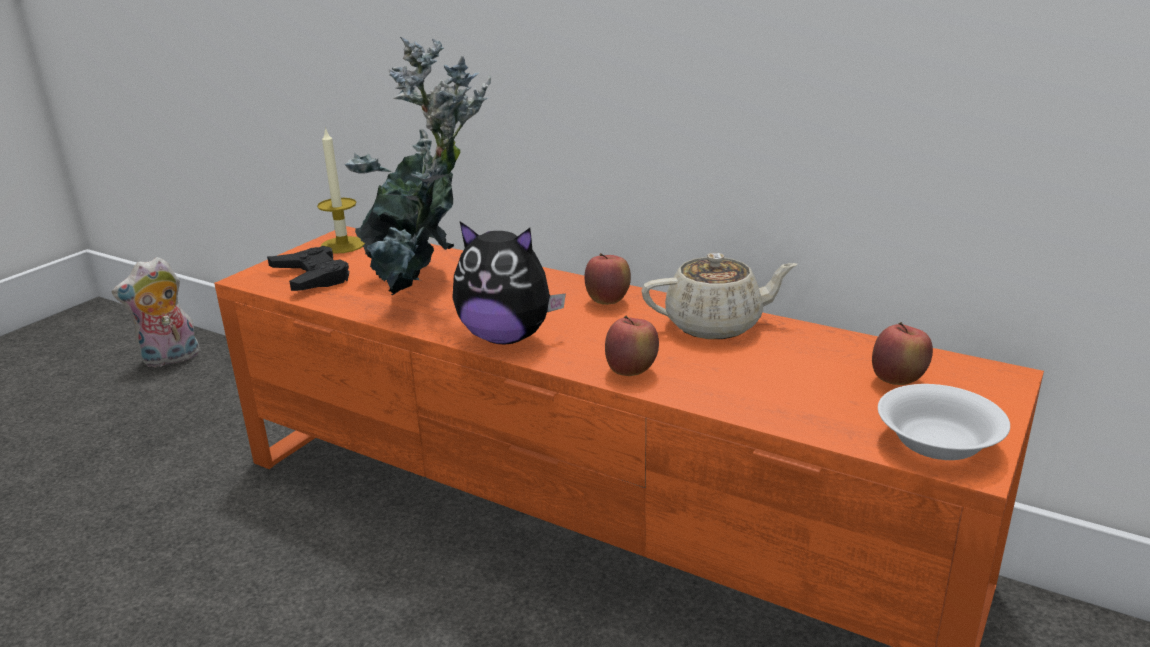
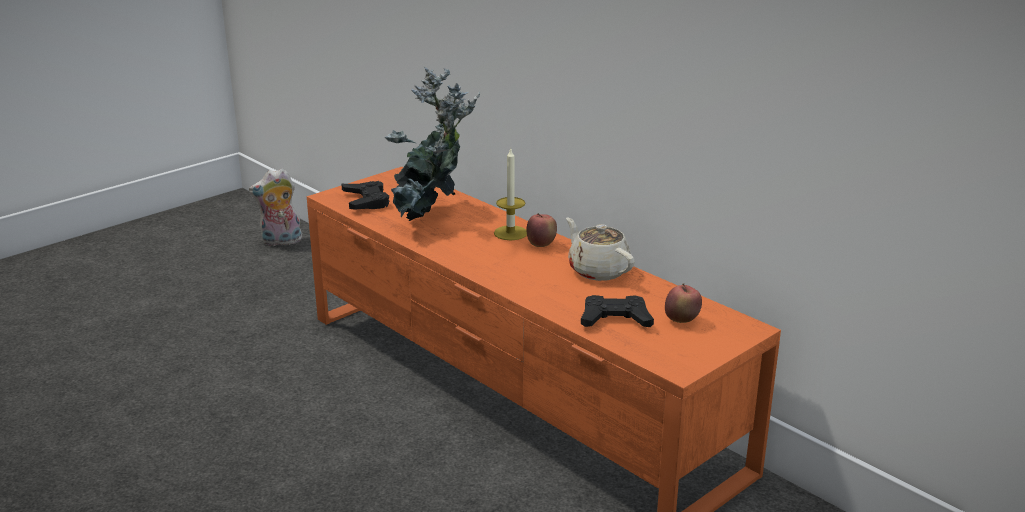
camera: 15 degrees right, 0 degrees up
candle [317,127,365,254] -> candle moved to [494,147,527,240]
plush toy [452,222,566,345] -> none
apple [605,316,659,376] -> none
beige teapot [641,253,797,339] -> beige teapot turned 135 degrees counterclockwise [566,218,635,281]
white bowl [878,384,1010,460] -> none
none -> black game controller [581,295,654,327]

